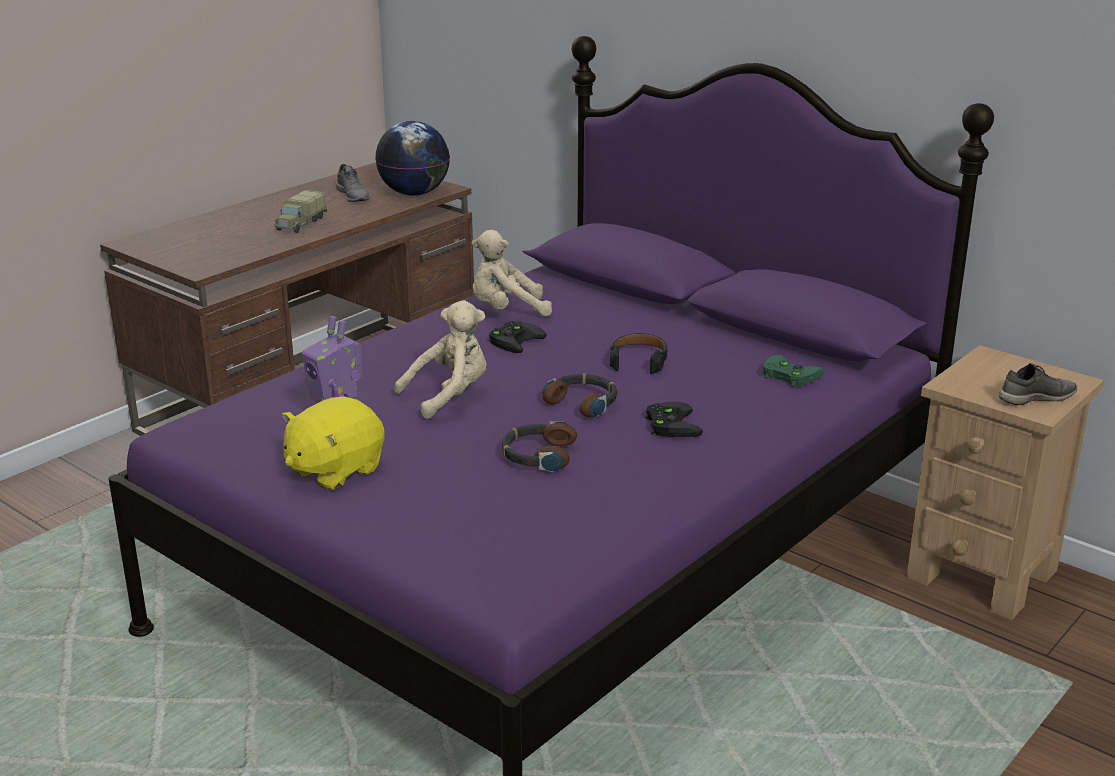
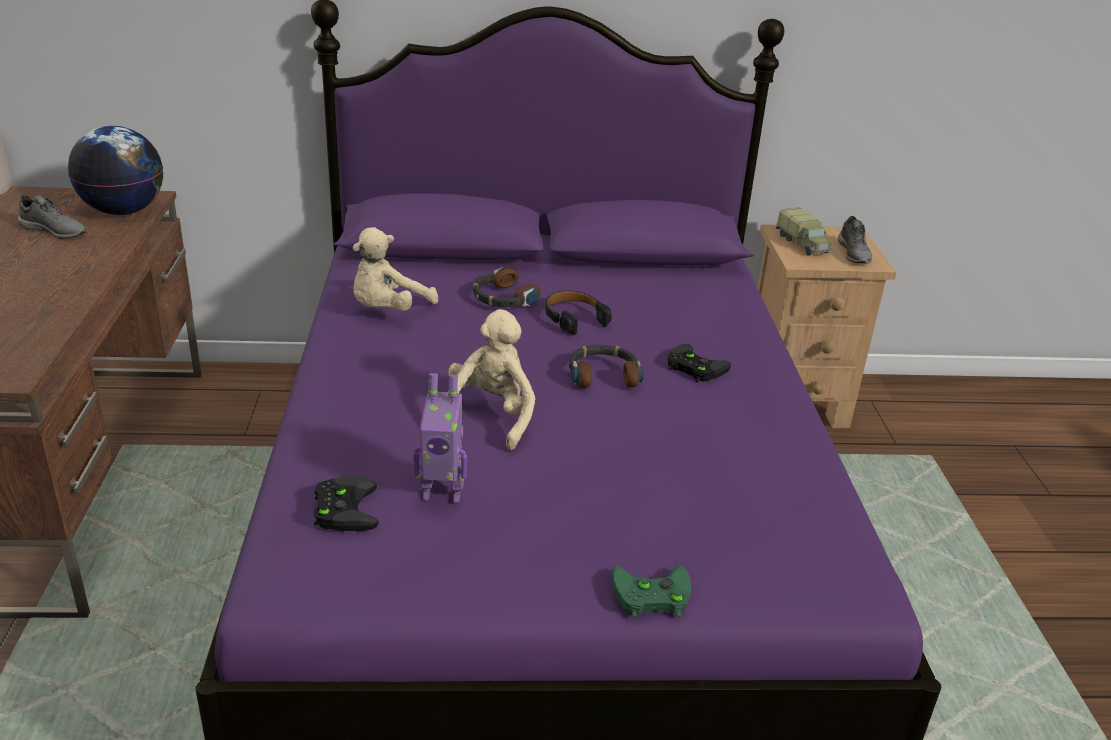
camera: 45 degrees left, 5 degrees up
toy truck [274,190,327,233] -> toy truck moved to [776,207,832,255]
yellow plush toy [282,397,384,490] -> none
black game controller [489,321,547,353] -> black game controller moved to [313,476,379,531]
headphones [502,421,577,472] -> headphones moved to [473,267,541,307]
green game controller [763,355,824,387] -> green game controller moved to [611,565,691,617]
grey shoe [998,363,1077,405] -> grey shoe turned 150 degrees clockwise [838,216,872,264]

